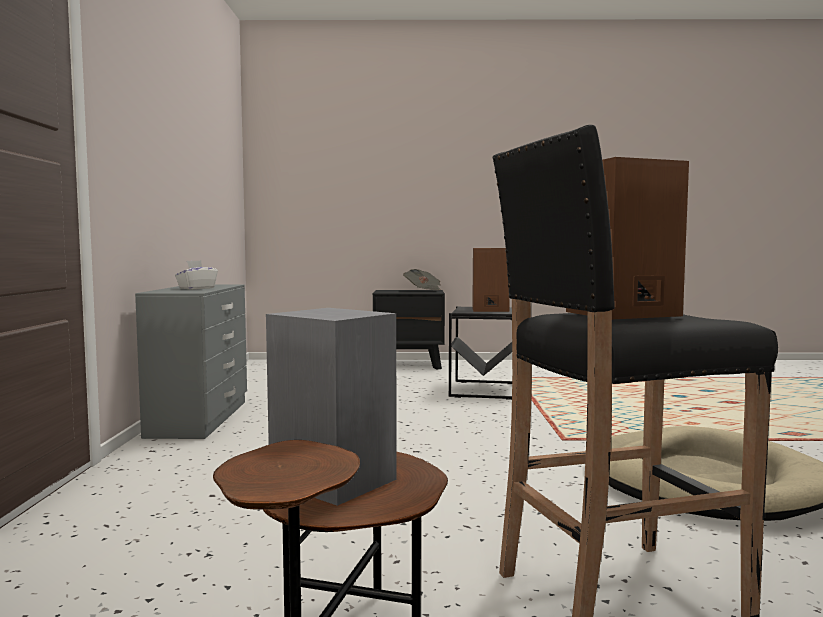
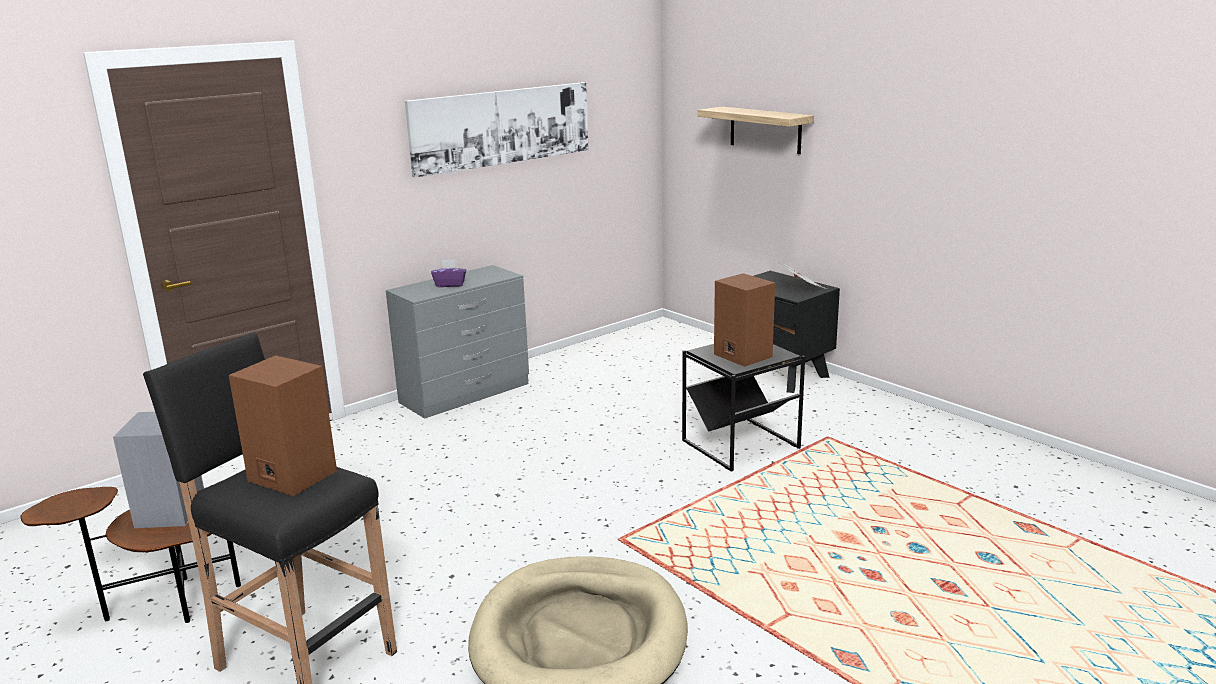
camera: 50 degrees right, 15 degrees up
white tissue box [175,260,218,289] -> purple tissue box [431,259,466,287]
none -> picture [405,82,589,178]
none -> shelf [698,107,814,154]

